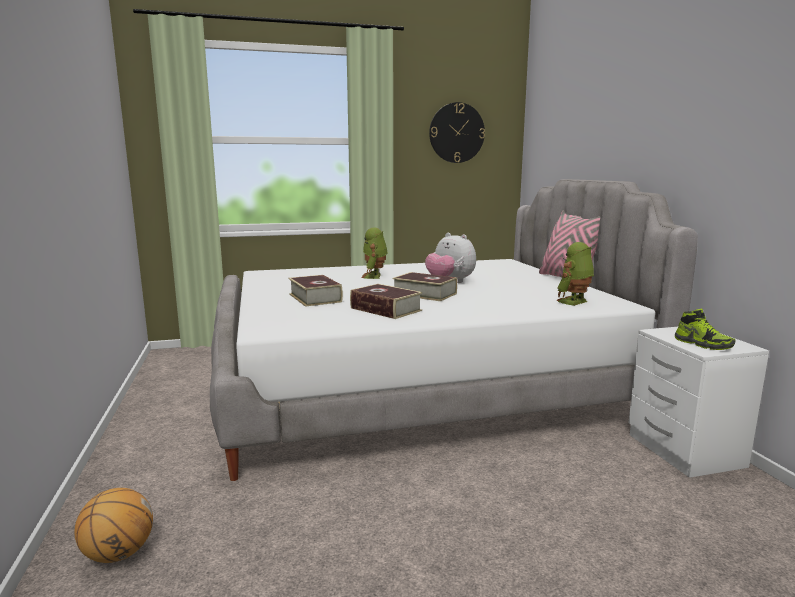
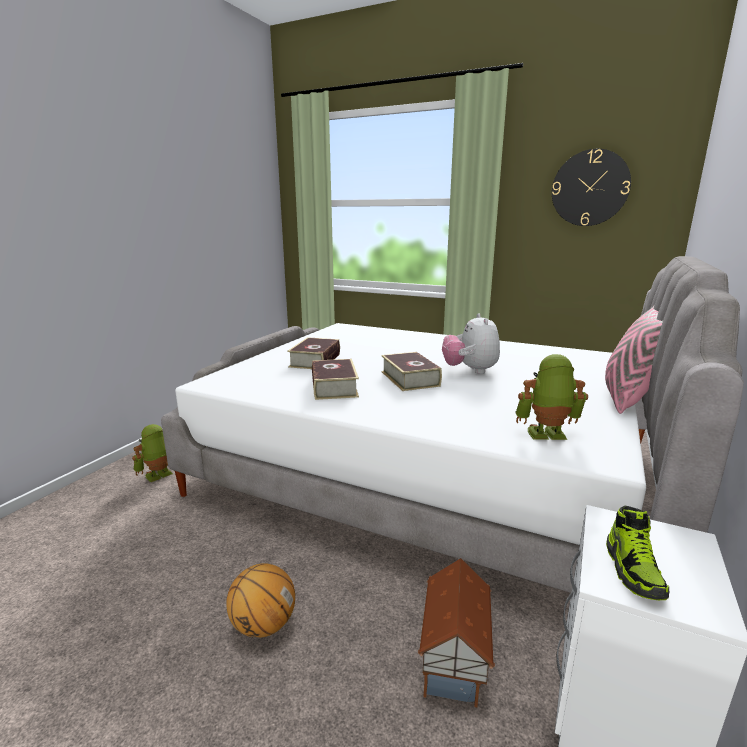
camera: 40 degrees right, 5 degrees up
basketball [74,488,153,563] -> basketball moved to [226,563,295,638]
toy robot [361,228,388,279] -> toy robot moved to [132,424,173,482]
none -> toy house [418,558,495,707]

